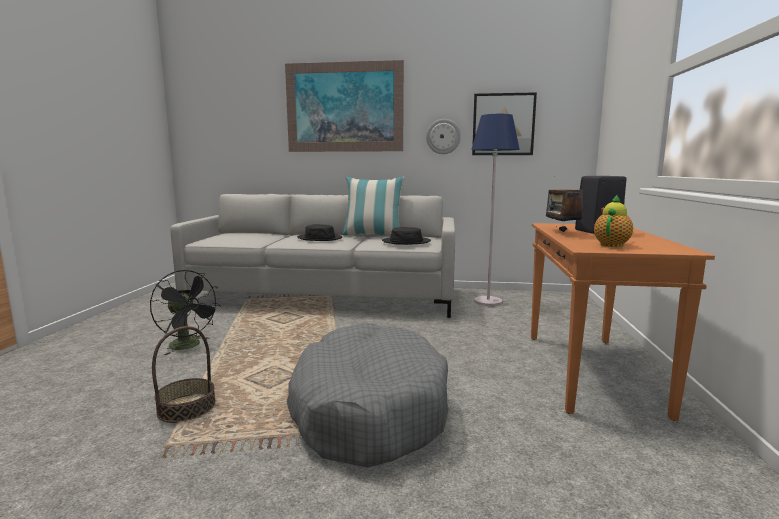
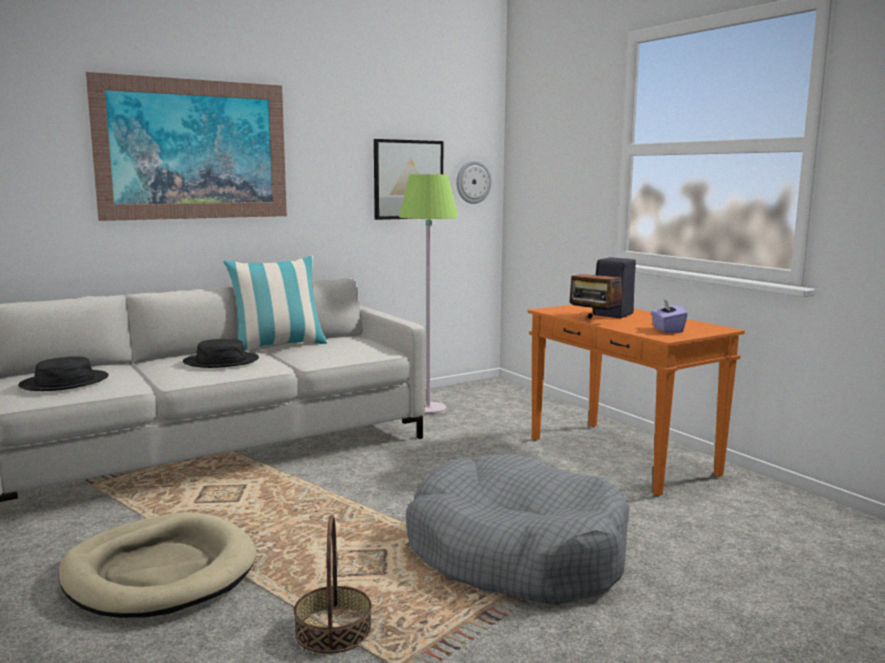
camera: 40 degrees left, 0 degrees up
black fan [150,270,221,355] -> beige dog bed [58,512,257,618]
black hat [382,227,431,245] -> black hat moved to [18,356,109,391]
wall clock [426,119,461,154] -> wall clock moved to [456,160,492,204]
blue floor lamp [471,114,520,306] -> green floor lamp [399,174,459,415]
teapot [594,195,633,247] -> purple tissue box [651,298,688,333]

